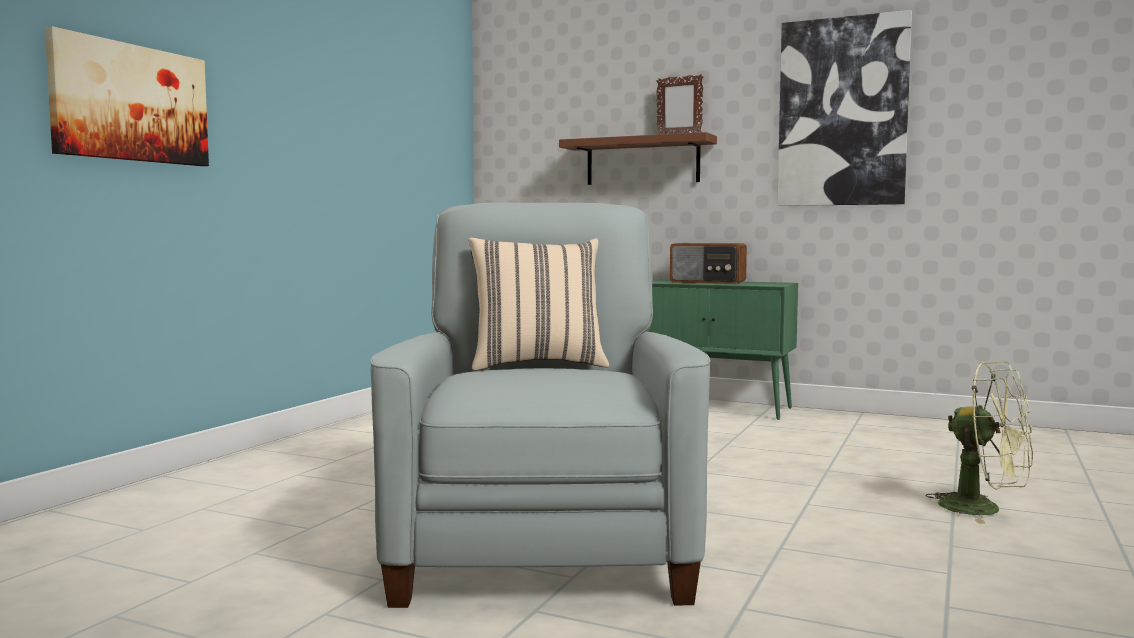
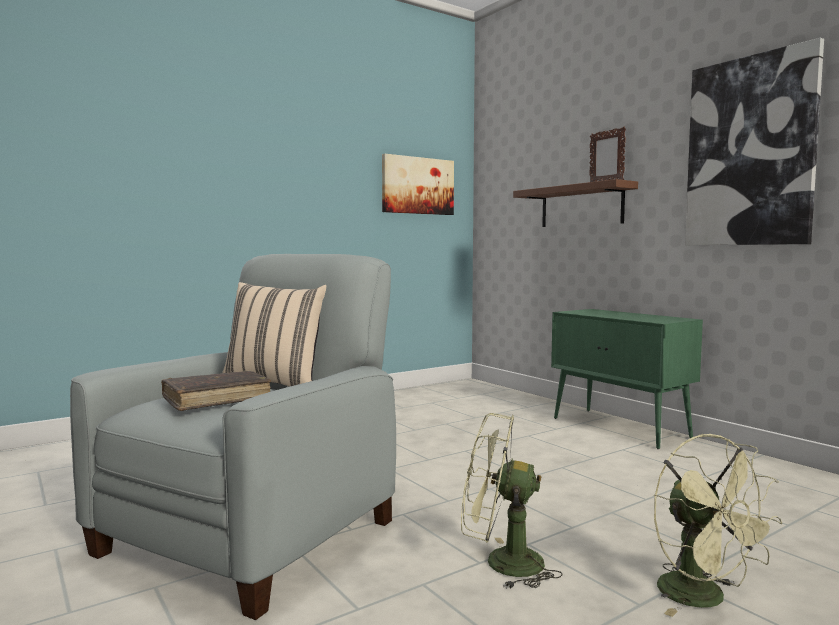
camera: 30 degrees right, 0 degrees up
picture [45,26,209,166] -> picture moved to [382,154,454,215]
radio [670,243,747,284] -> none
none -> brown book [161,371,271,411]
none -> green fan [461,413,562,589]

